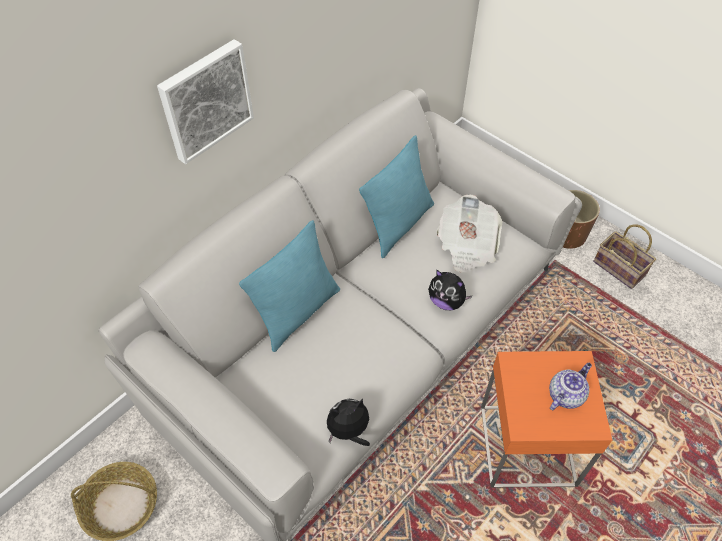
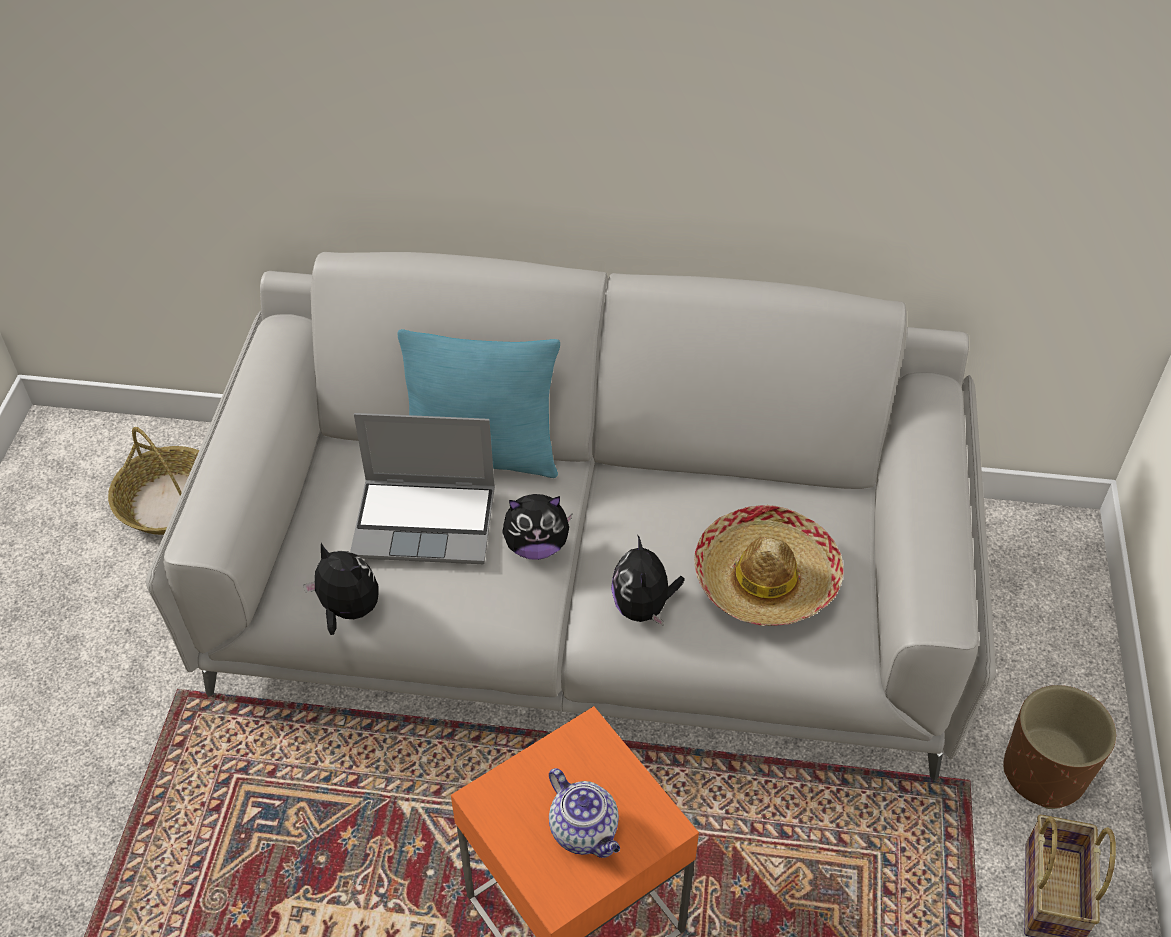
camera: 55 degrees right, 5 degrees down
picture [157,39,254,164] -> none
turquoise pillow [359,135,434,258] -> none
newspaper [437,195,502,273] -> hat [694,505,844,626]
teapot [549,363,592,410] -> teapot turned 45 degrees clockwise [549,768,620,858]
none -> laptop [350,413,495,564]
none -> plush toy [502,494,573,560]

